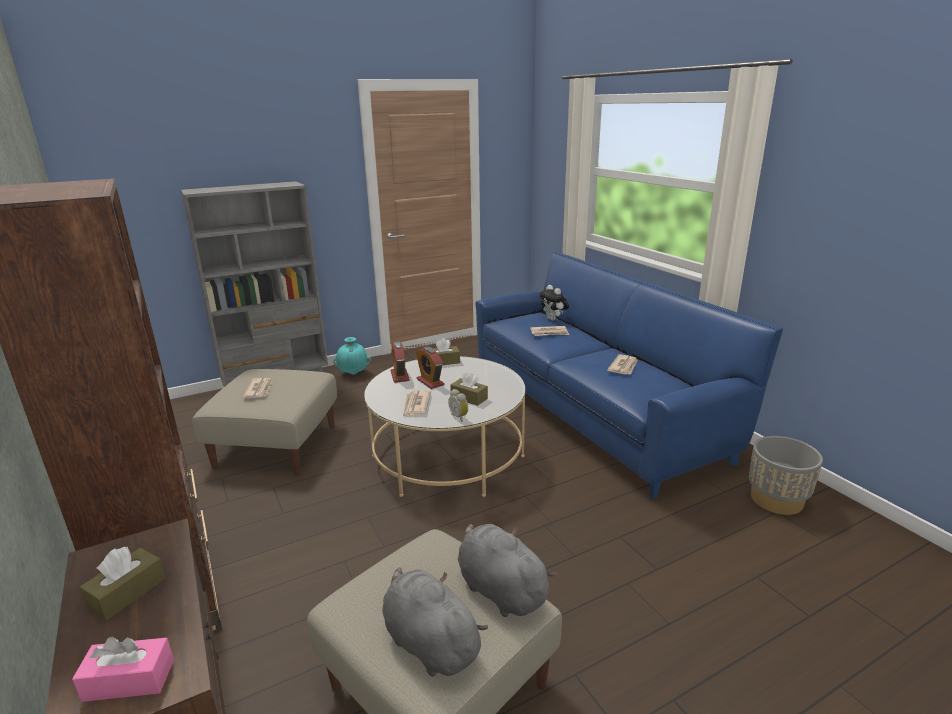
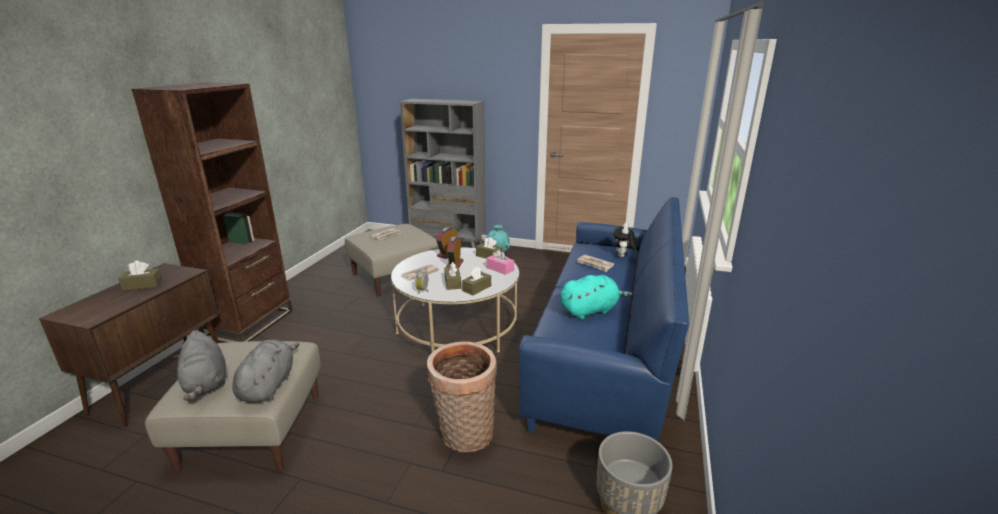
camera: 45 degrees right, 0 degrees up
pink tissue box [72,636,174,702] -> pink tissue box moved to [486,249,514,275]
grey plush toy [382,567,488,676] -> grey plush toy turned 150 degrees clockwise [173,330,226,401]
newspaper [607,354,638,375] -> turquoise plush toy [560,275,632,319]
none -> basket [427,341,497,452]
none -> brown tissue box [462,267,491,295]

